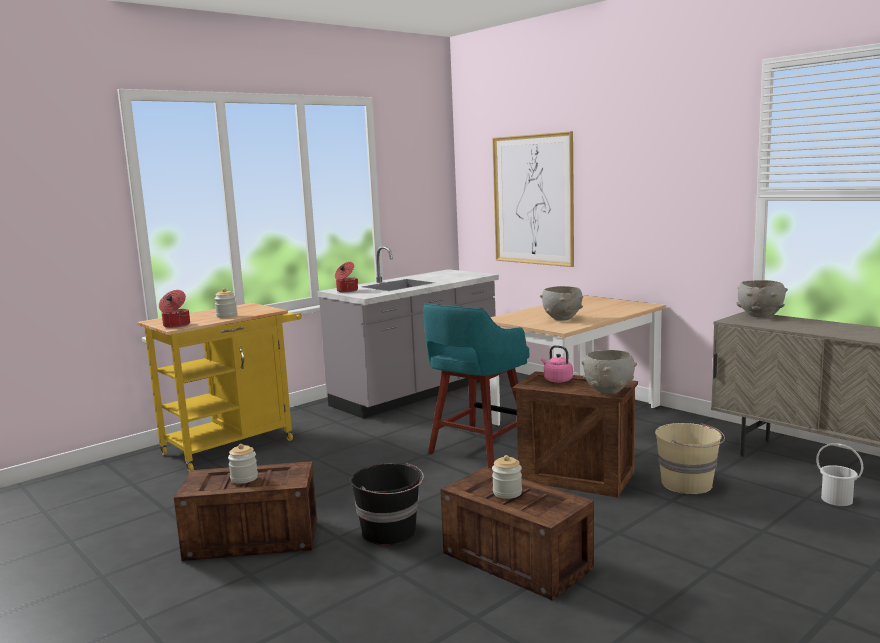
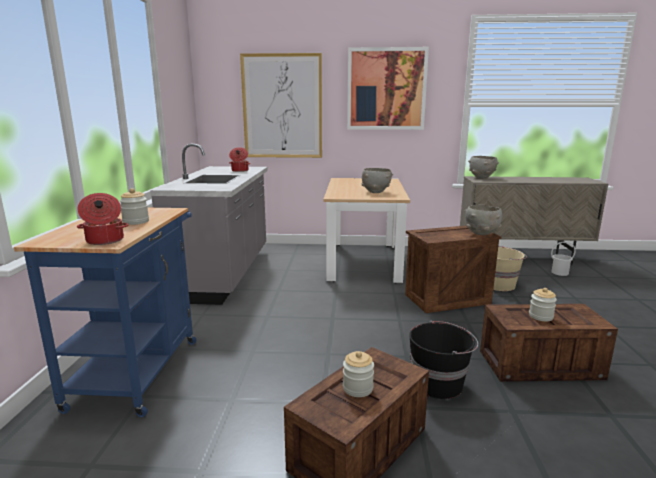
camera: 45 degrees left, 5 degrees up
yellow cart [137,303,302,472] -> blue cart [14,208,196,417]
cooking pot [335,262,358,292] -> cooking pot moved to [229,147,250,172]
turquoise stool [423,304,529,469] -> none
pink kettle [541,345,573,383] -> none
none -> picture [347,47,429,130]

